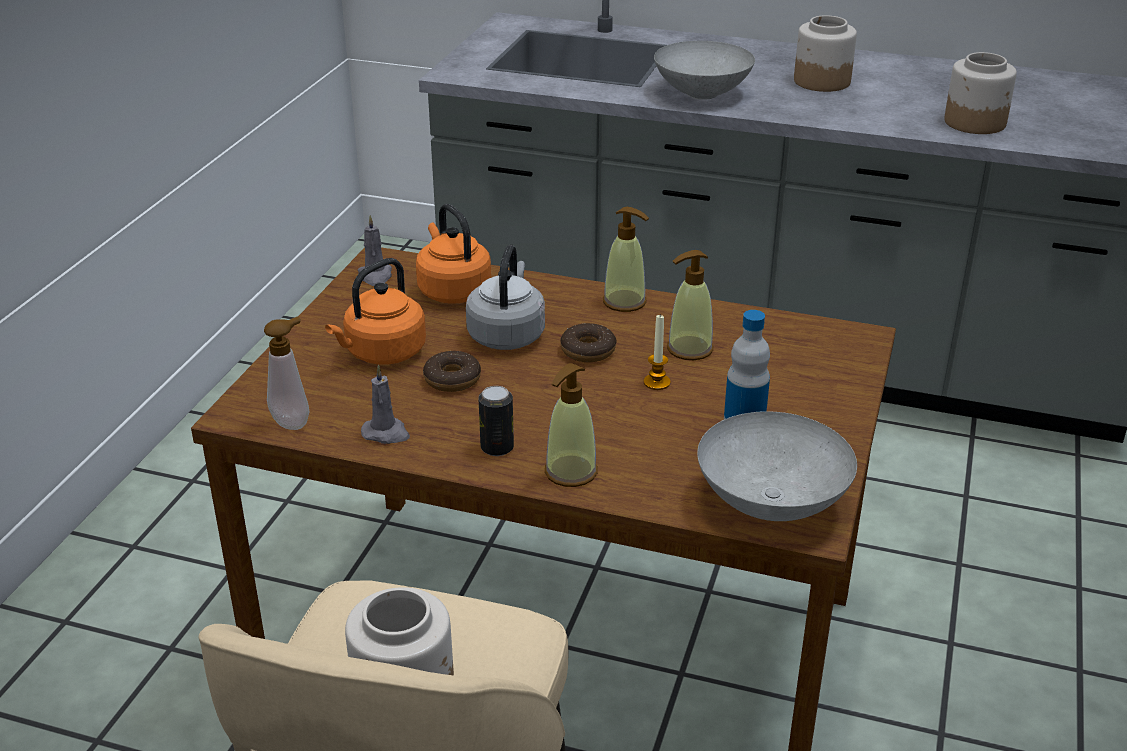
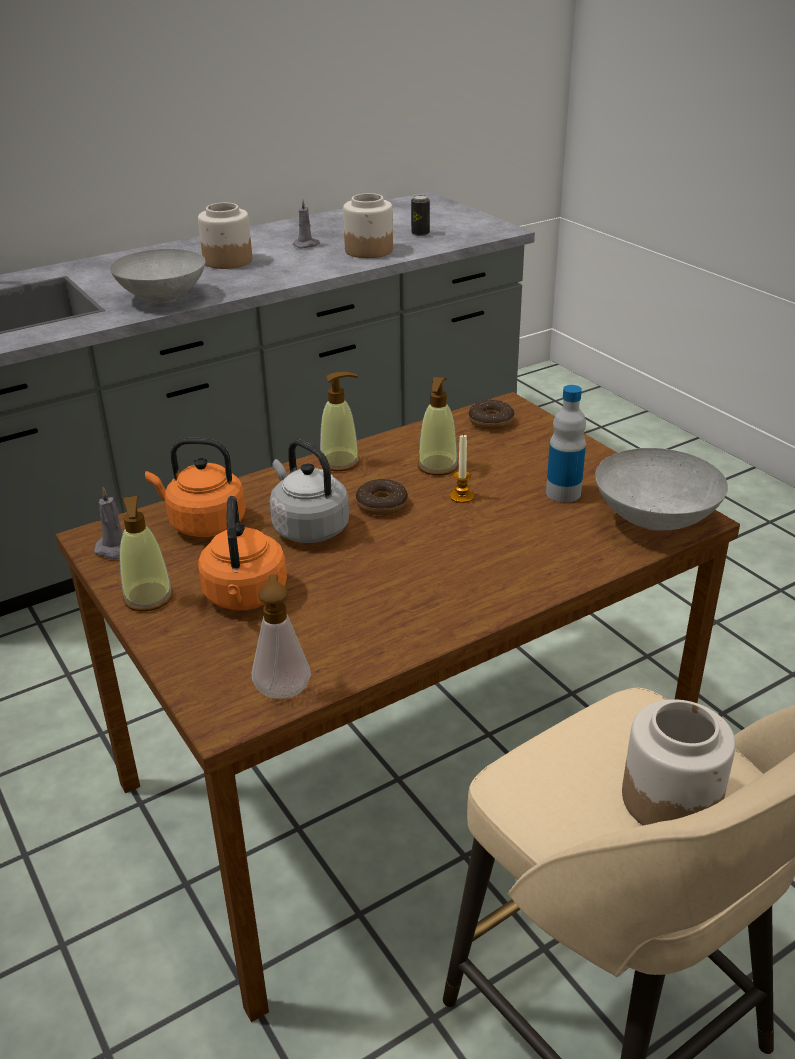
camera: 50 degrees left, 0 degrees up
grey candle [361,365,410,444] -> grey candle moved to [293,200,320,248]
donut [423,351,481,392] -> donut moved to [469,400,514,430]
can [478,386,514,456] -> can moved to [411,195,430,236]
soap dispenser [545,363,598,487] -> soap dispenser moved to [120,496,173,611]

